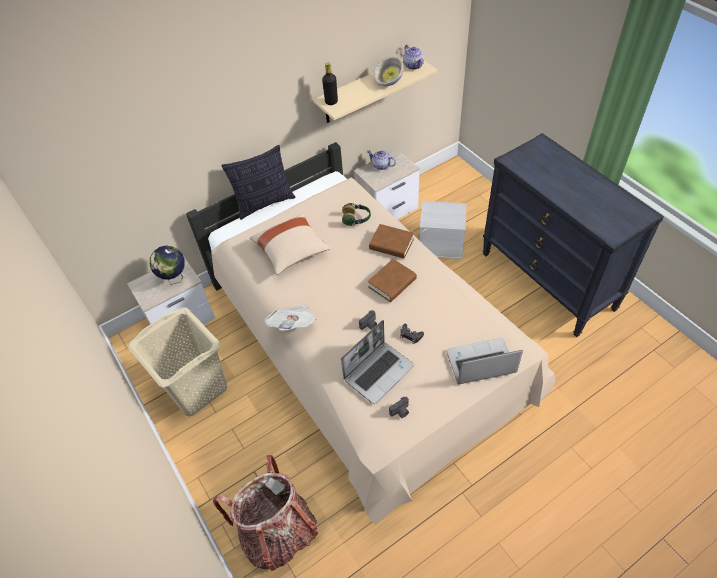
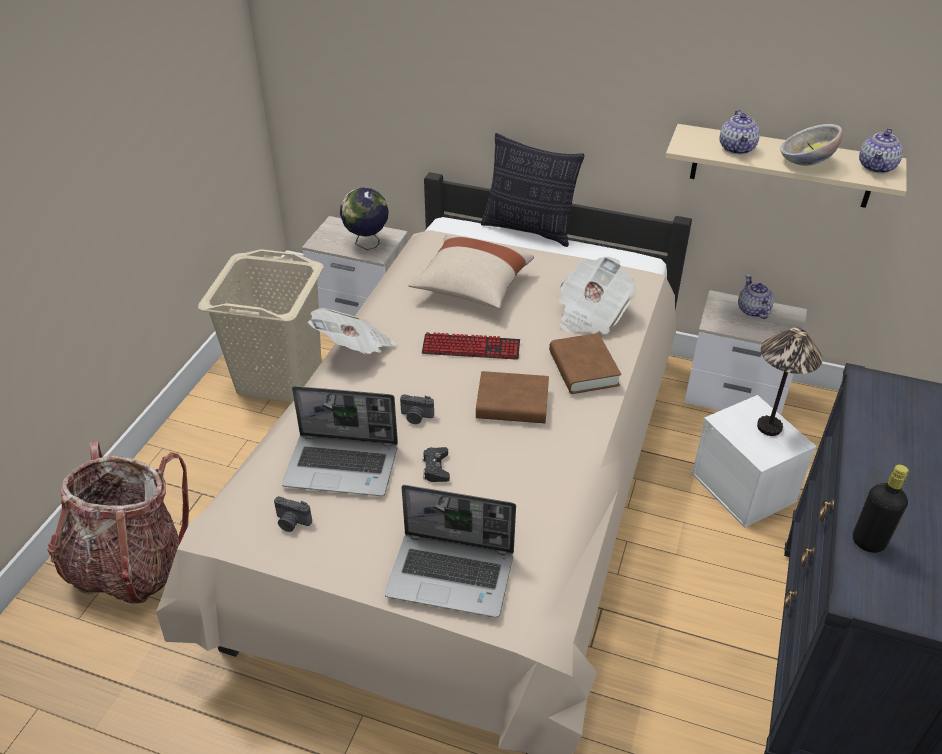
camera: 50 degrees right, 10 degrees down
black bottle [322,63,338,105] -> black bottle moved to [853,464,909,553]
headphones [342,203,371,226] -> newspaper [558,257,636,334]
laptop [446,338,523,384] -> laptop turned 150 degrees clockwise [385,485,516,618]
none -> keyboard [422,332,520,360]
none -> teapot [719,110,760,155]
none -> table lamp [757,327,823,436]

